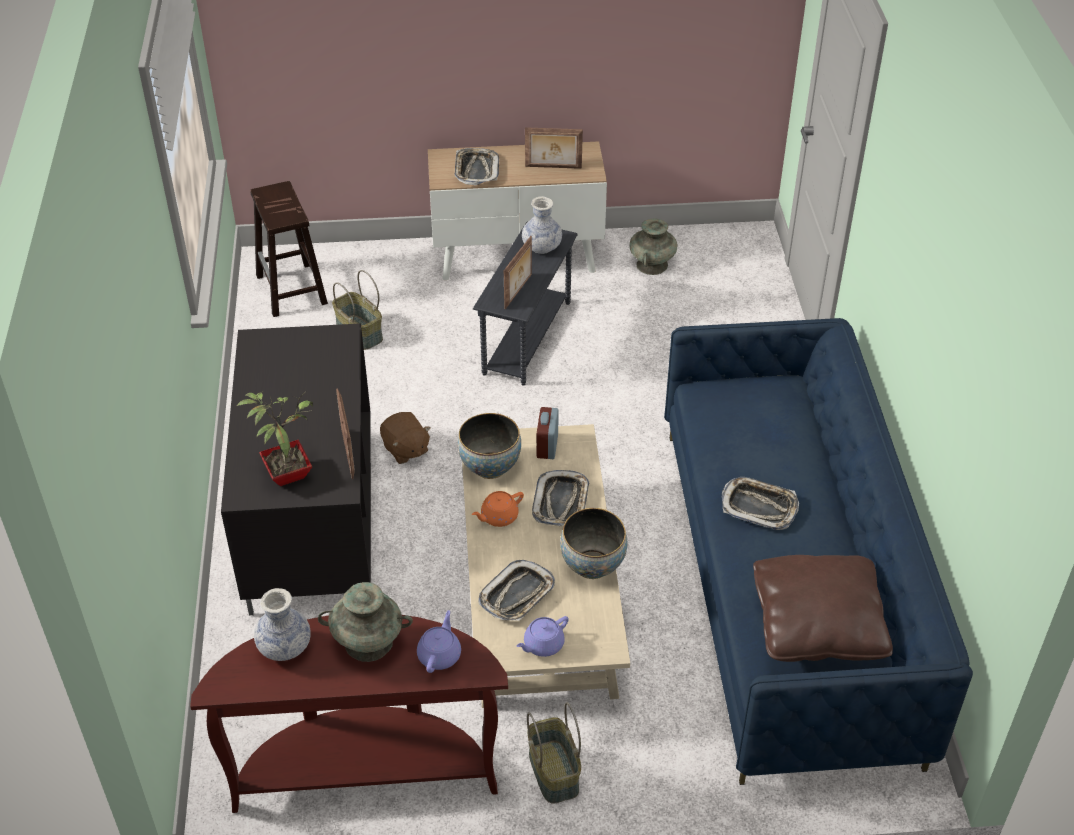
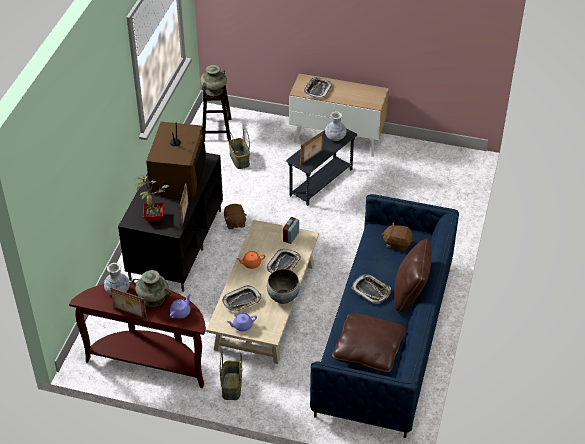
camera: 20 degrees right, 0 degrees up
bowl [458,413,521,479] -> none
picture frame [525,127,583,169] -> picture frame moved to [110,288,147,319]
turquoise vase [630,219,678,275] -> turquoise vase moved to [200,65,227,96]
none -> television [146,122,206,198]
none -> brown plush toy [382,222,413,252]
none -> brown pillow [394,238,432,313]

